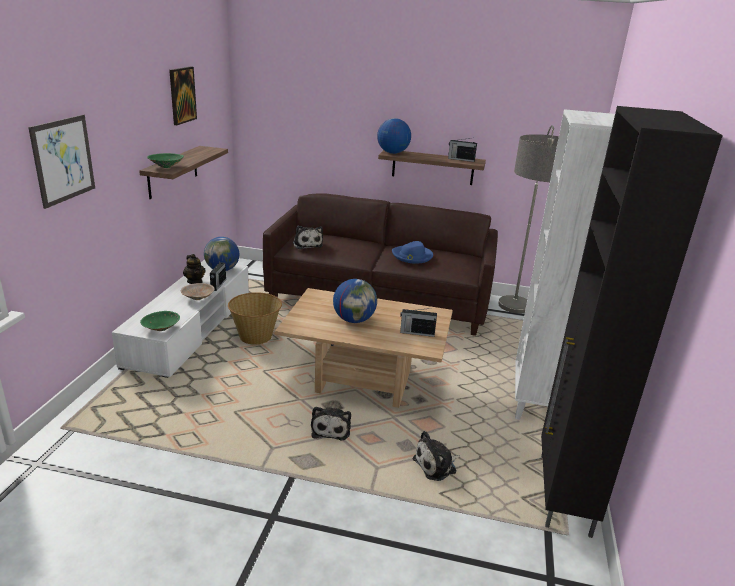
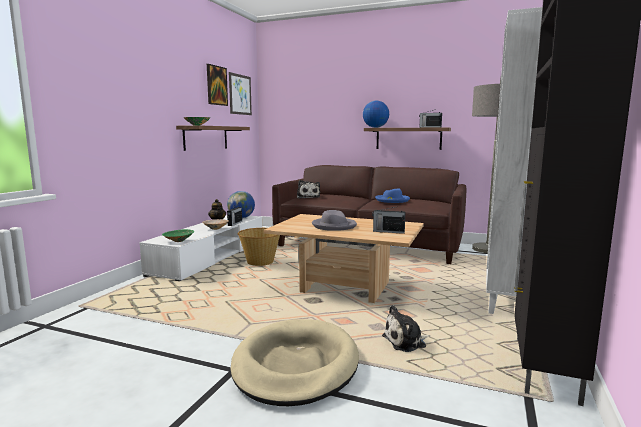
camera: 10 degrees right, 15 degrees down
picture [28,115,95,209] -> picture moved to [229,72,252,115]
plush toy [311,407,351,441] -> none
globe [333,279,377,323] -> grey hat [312,210,357,231]
none -> beige dog bed [231,319,359,406]

